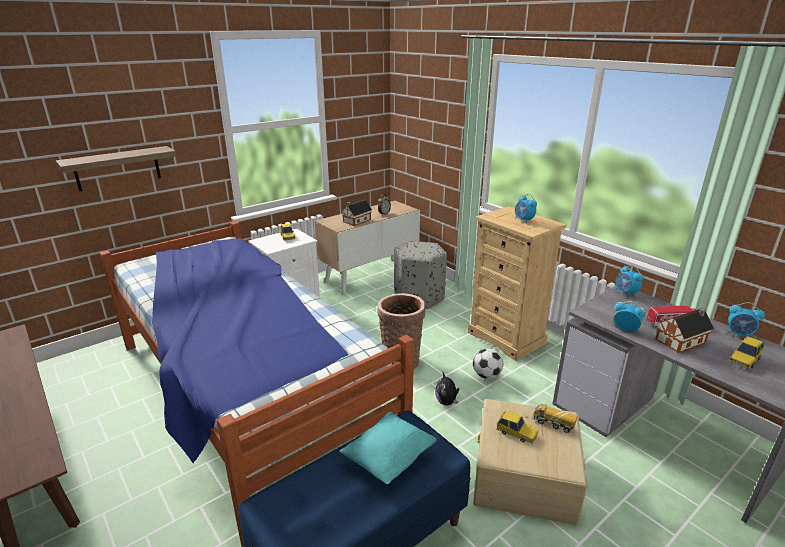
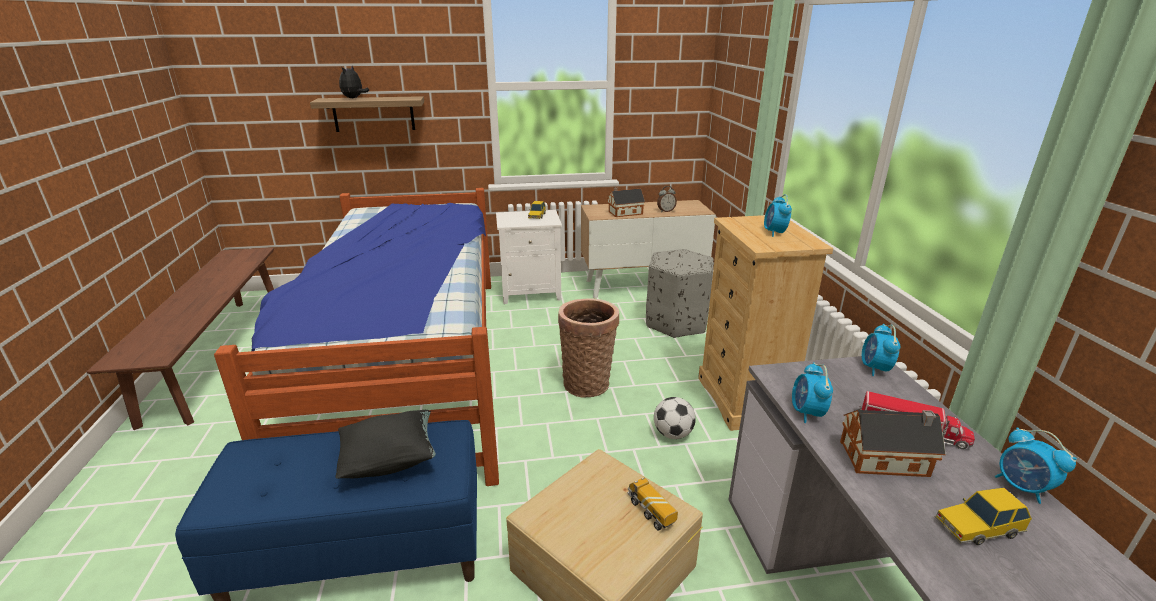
camera: 30 degrees right, 0 degrees up
turquoise pillow [340,412,437,484] -> black pillow [335,410,436,479]
plush toy [435,373,459,405] -> plush toy moved to [339,66,369,98]
toy car [496,410,538,444] -> none
alarm clock [614,301,646,332] -> alarm clock turned 150 degrees counterclockwise [792,362,833,423]

